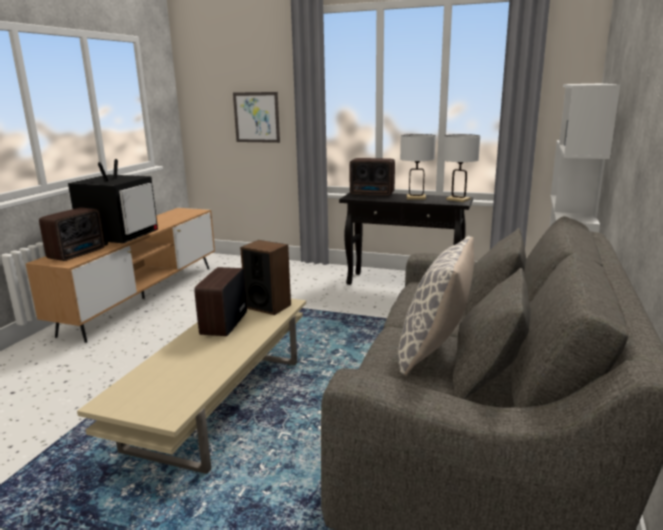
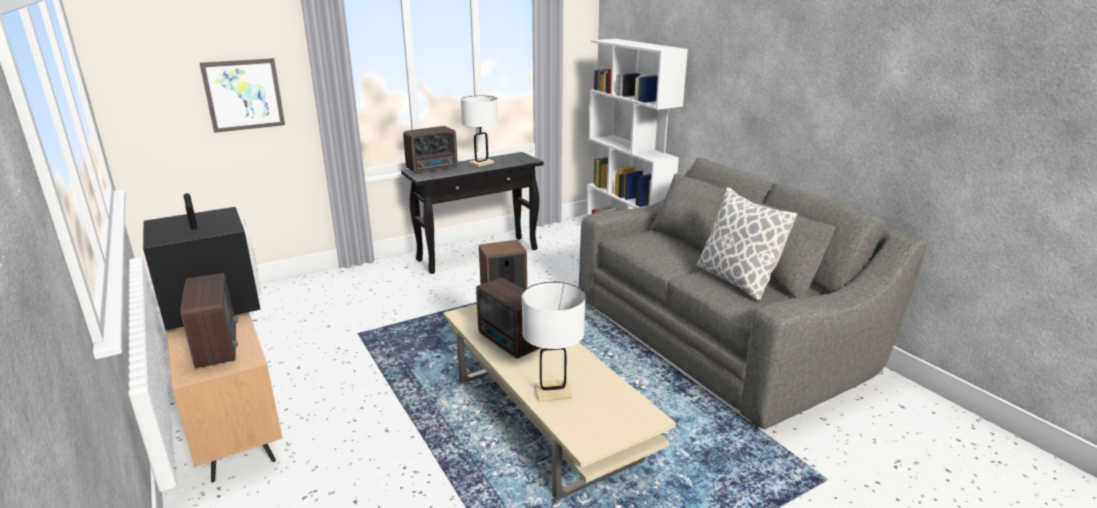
camera: 50 degrees left, 5 degrees up
white table lamp [443,134,480,202] -> white table lamp moved to [522,282,585,402]

